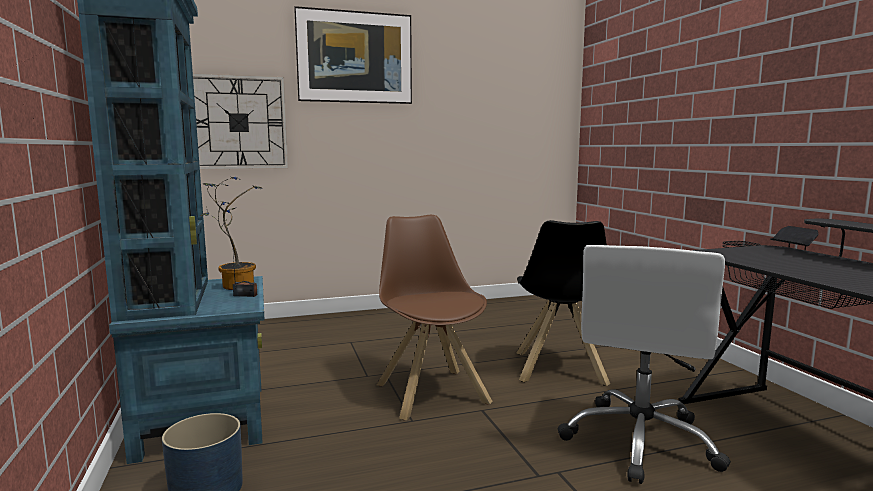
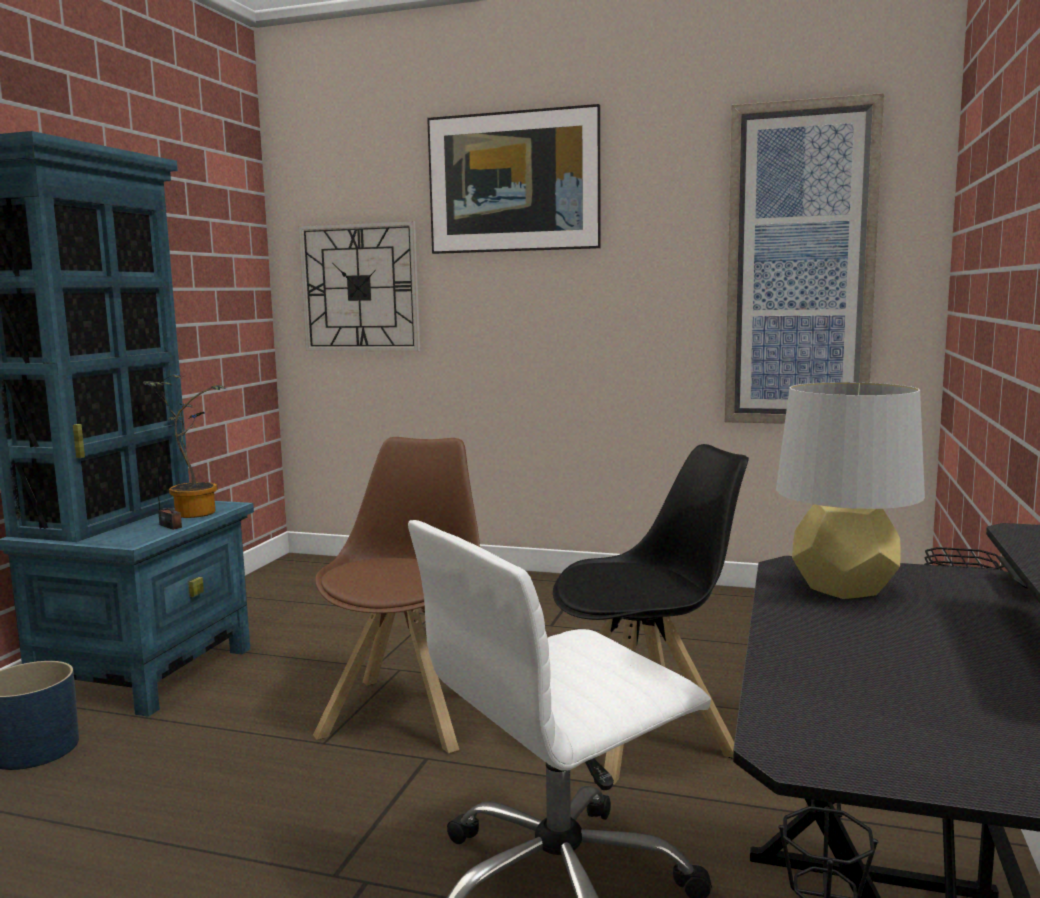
camera: 35 degrees right, 0 degrees up
black chair [517,220,610,386] -> black chair turned 150 degrees counterclockwise [553,444,749,785]
none -> picture [725,93,884,424]
none -> grey table lamp [776,382,925,599]

